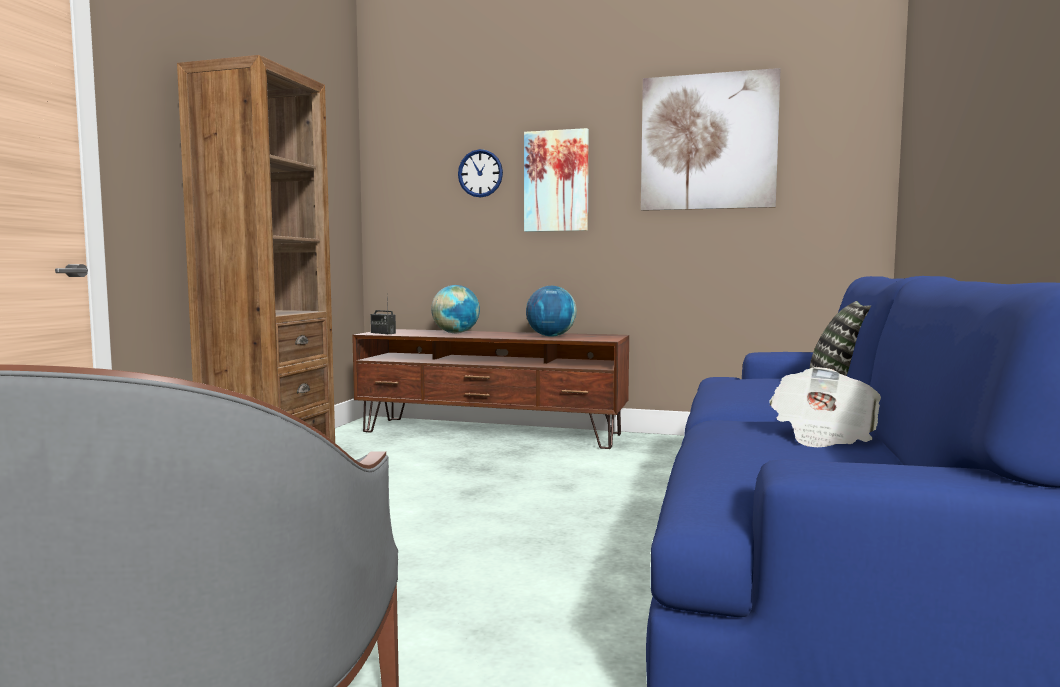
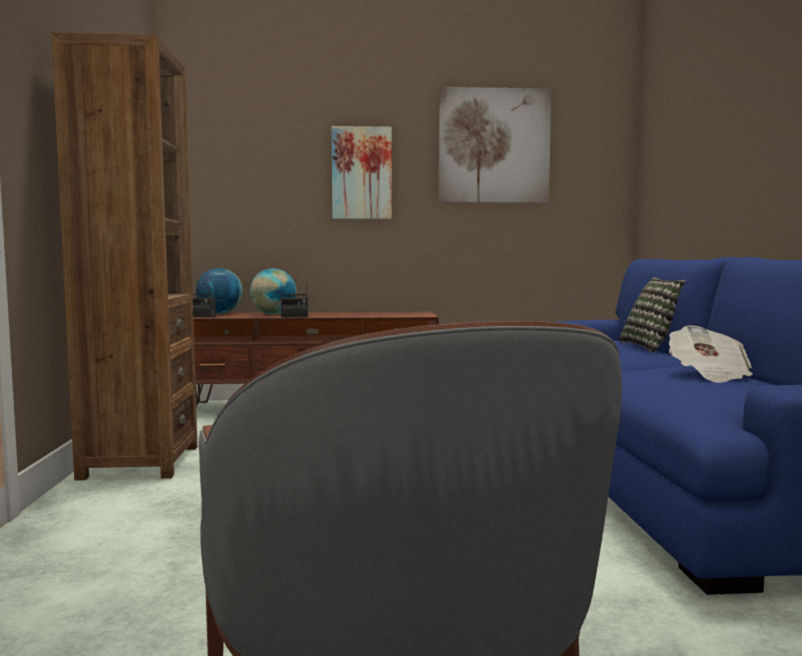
camera: 20 degrees left, 0 degrees up
wall clock [458,149,503,198] -> none
globe [526,286,577,337] -> globe moved to [196,268,243,314]
none -> radio [280,285,308,317]

